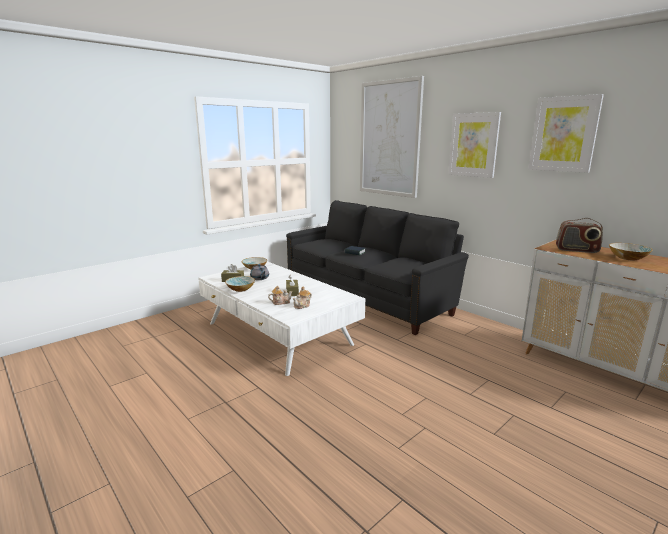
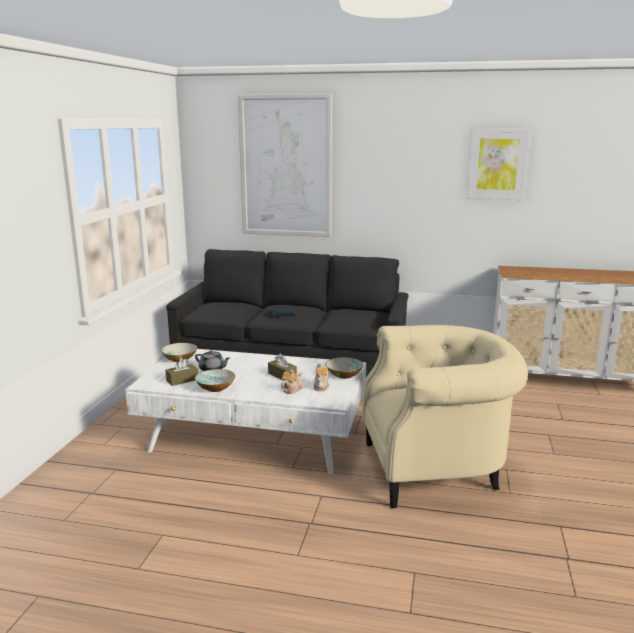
camera: 35 degrees left, 0 degrees up
picture [448,112,501,178] -> none
radio [556,218,603,253] -> none
bowl [609,243,653,261] -> bowl moved to [325,357,364,379]
none -> beige armchair [363,325,528,508]

